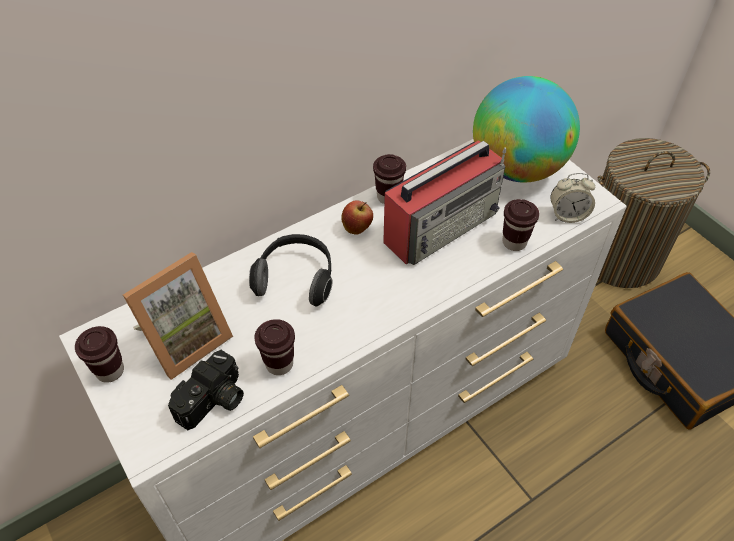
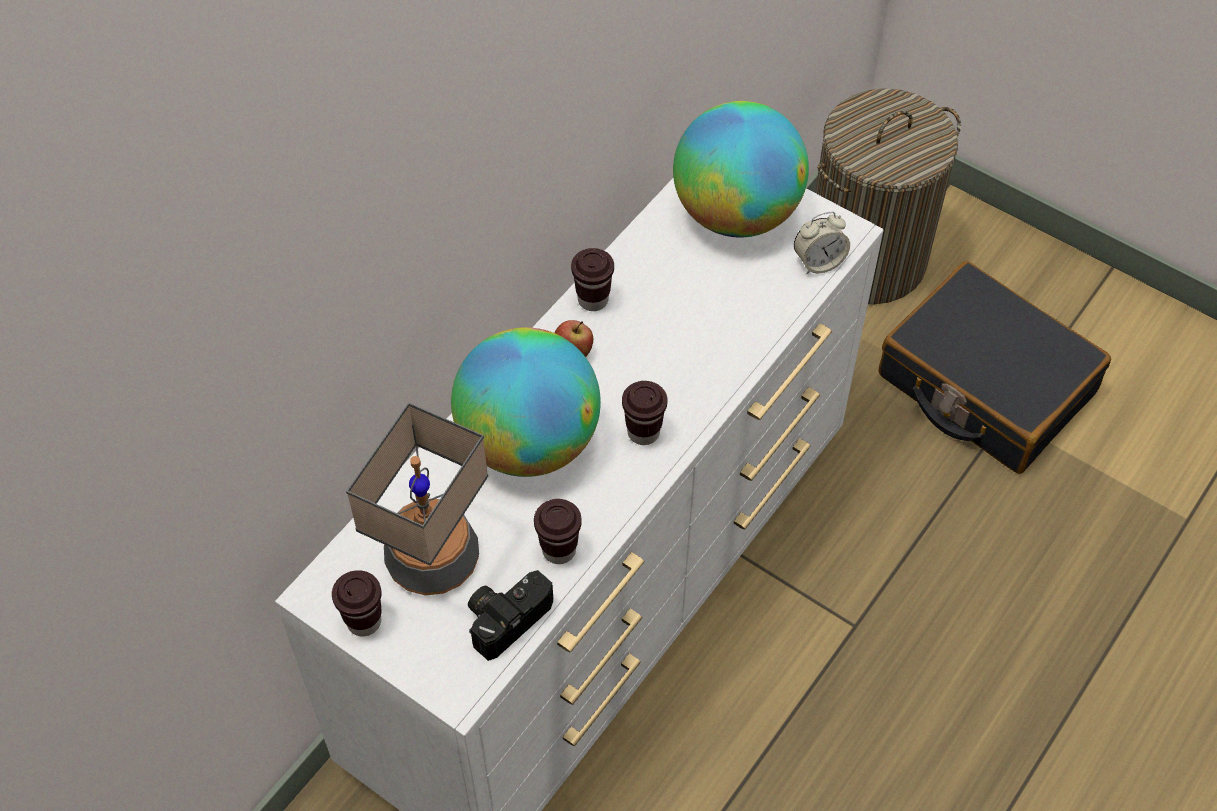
camera: 20 degrees left, 5 degrees up
picture frame [123,252,233,380] -> table lamp [346,402,488,595]
camera [168,350,244,430] -> camera turned 150 degrees counterclockwise [468,570,553,661]
headphones [249,234,333,306] -> globe [451,327,601,477]
radio [383,140,506,265] -> none
brown cup [502,199,539,251] -> brown cup moved to [622,381,667,445]

